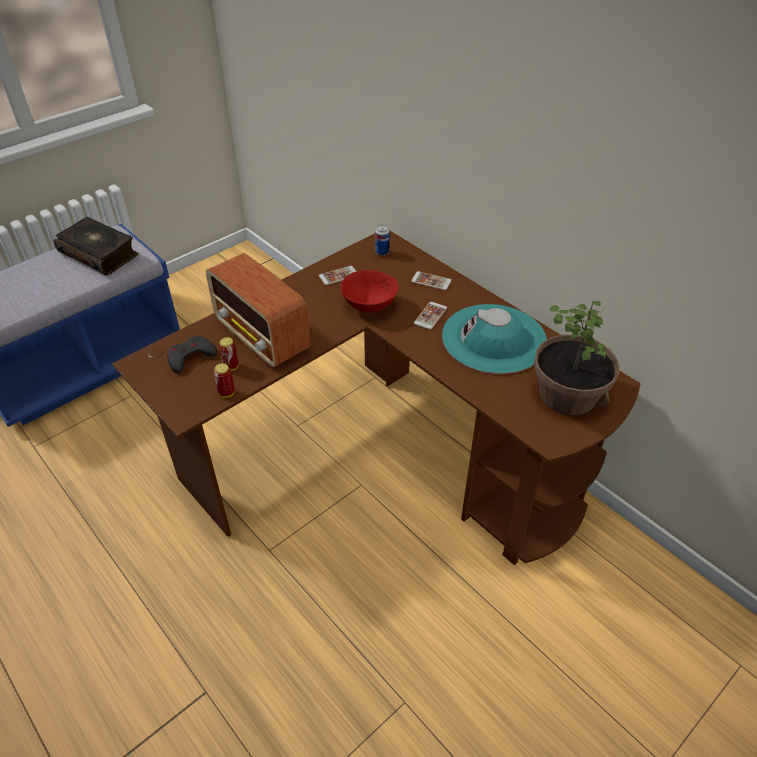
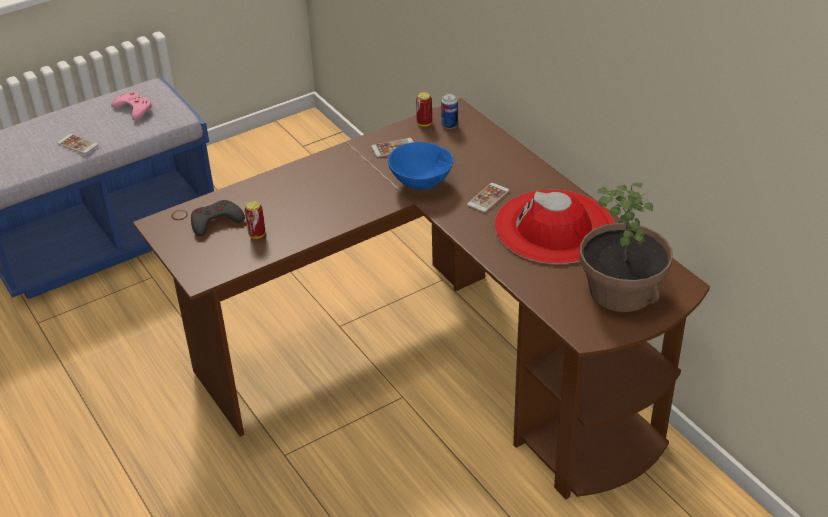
camera: 10 degrees right, 5 degrees down
book [54,217,139,276] -> pink game controller [111,91,152,121]
radio [206,253,310,367] -> none
can [213,363,235,398] -> can moved to [416,92,432,127]
red bowl [340,270,399,313] -> blue bowl [388,142,454,190]
phone [411,271,452,290] -> phone moved to [57,134,98,154]
turquoise hat [442,304,547,374] -> red hat [495,190,614,264]

